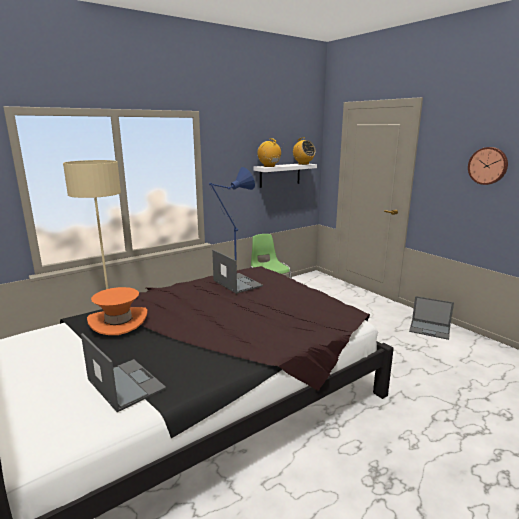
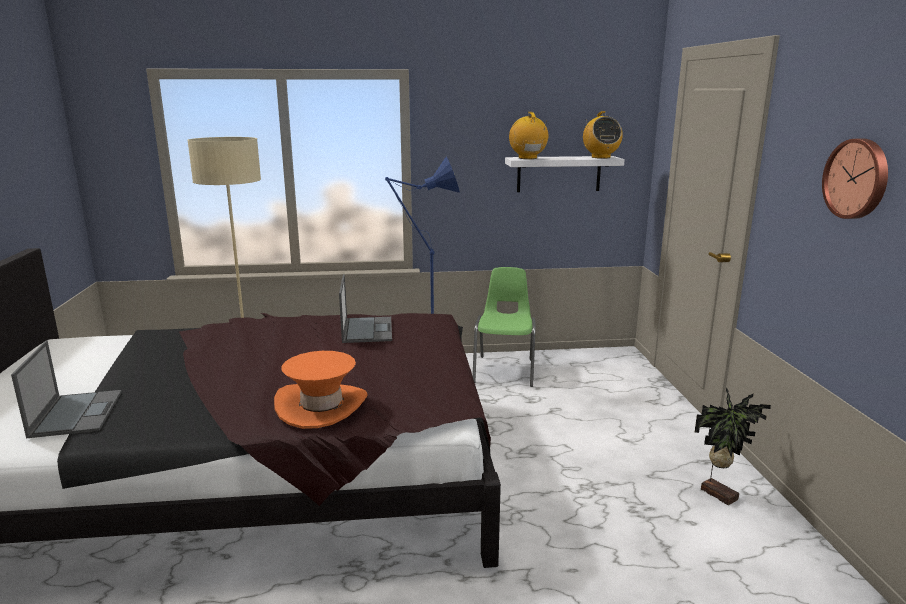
camera: 30 degrees right, 0 degrees up
orange hat [87,287,148,335] -> orange hat moved to [274,351,368,429]
laptop [409,296,454,340] -> potted plant [695,387,771,505]

